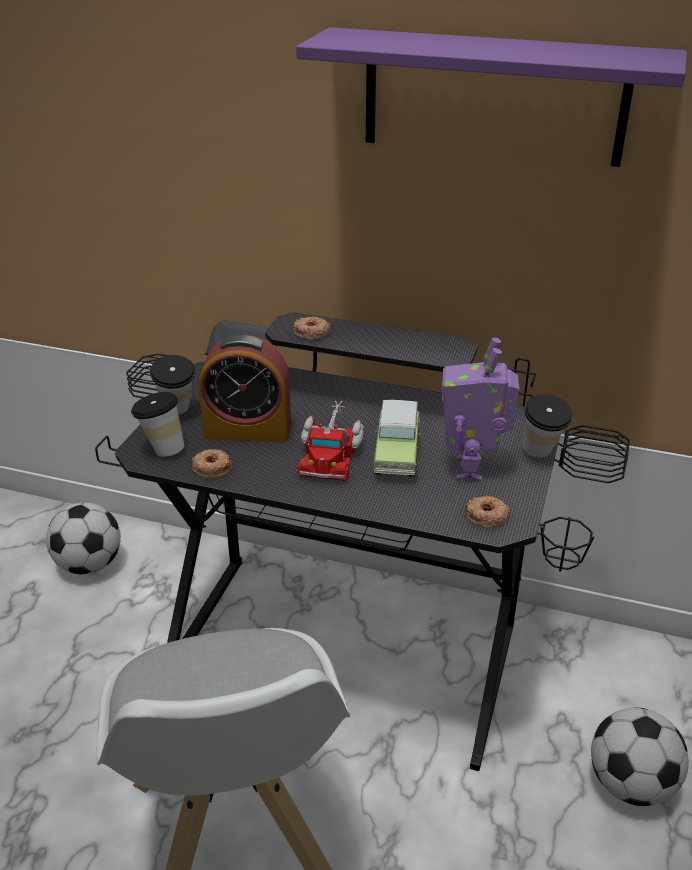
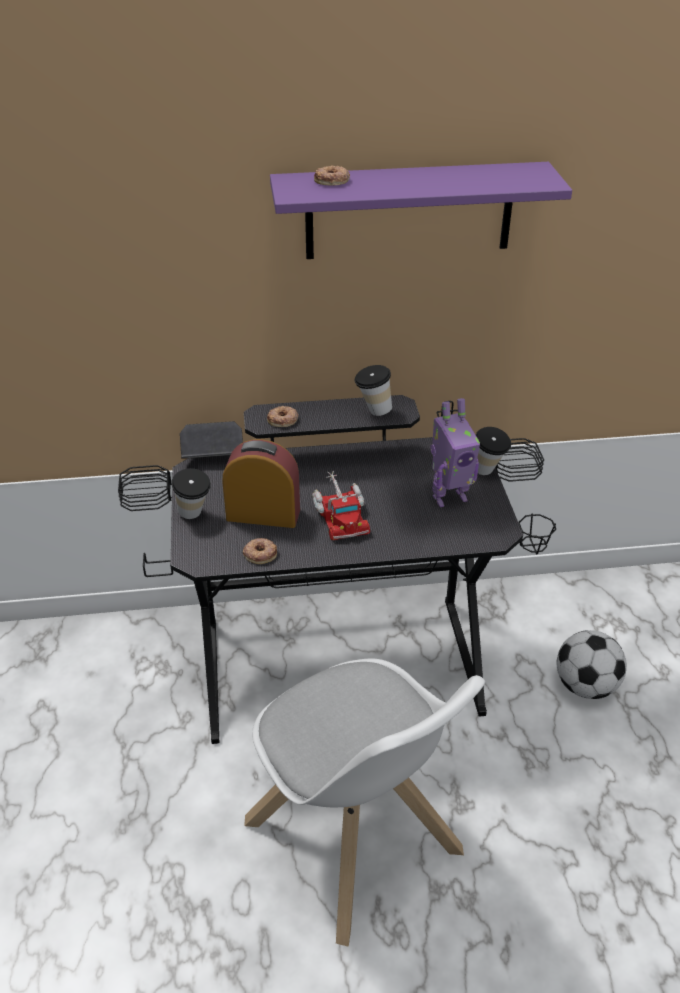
camera: 25 degrees left, 5 degrees up
football [46,503,121,574] -> none
cup [131,392,184,457] -> cup moved to [354,365,392,416]
alarm clock [199,335,291,442] -> alarm clock turned 150 degrees counterclockwise [222,439,300,528]
toy car [373,400,422,477] -> none
toy robot [442,337,519,481] -> toy robot turned 90 degrees counterclockwise [431,398,480,507]
donut [465,496,509,527] -> donut moved to [314,165,350,185]

